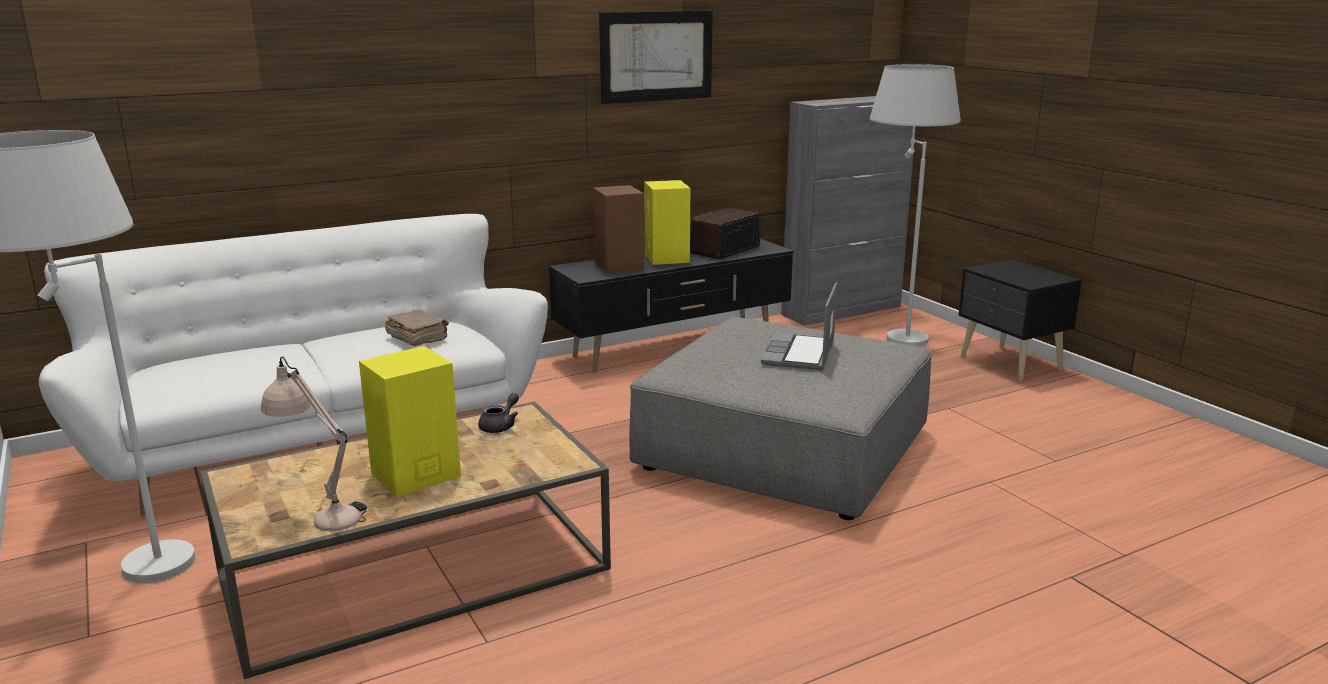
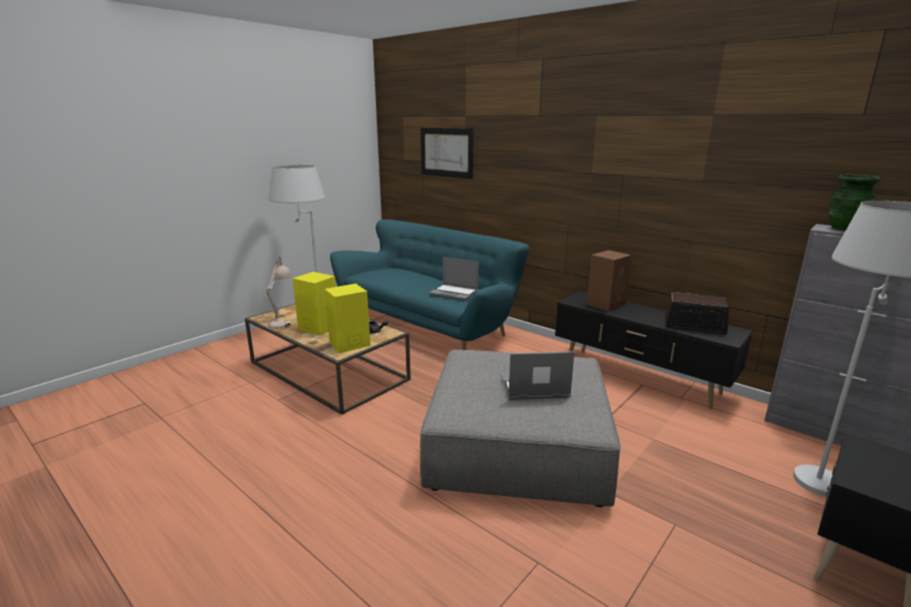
camera: 70 degrees right, 0 degrees up
white sofa [39,214,548,516] -> turquoise sofa [330,219,529,350]
brown book [385,309,449,346] -> laptop [429,257,479,301]
picture [599,11,713,104] -> picture moved to [421,128,474,179]
yellow speaker [644,180,690,265] -> yellow speaker moved to [325,284,371,353]
none -> green vase [829,175,880,231]

